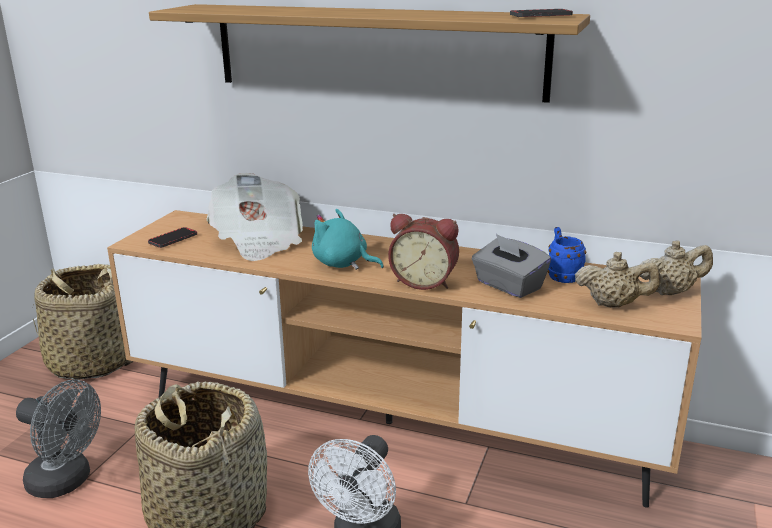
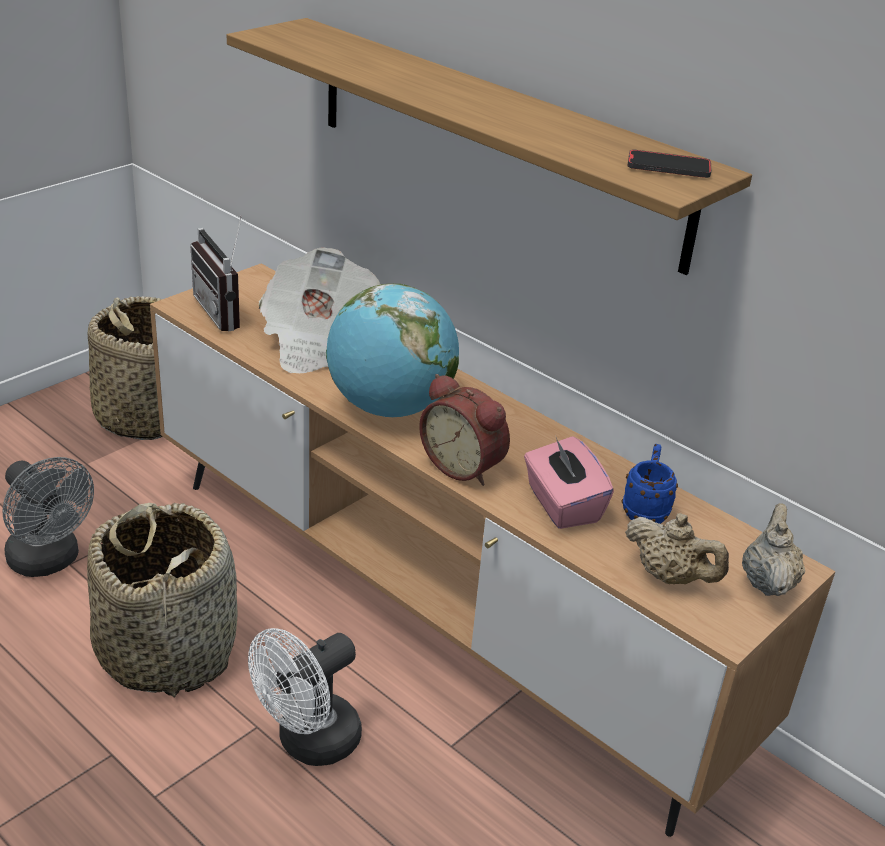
camera: 20 degrees right, 10 degrees up
phone [148,227,197,248] -> radio [190,216,242,332]
turquoise plush toy [312,209,384,270] -> globe [326,284,459,417]
grey tissue box [472,234,551,298] -> pink tissue box [524,436,614,529]
beige teapot [639,240,713,295] -> beige teapot turned 90 degrees counterclockwise [742,503,805,596]

